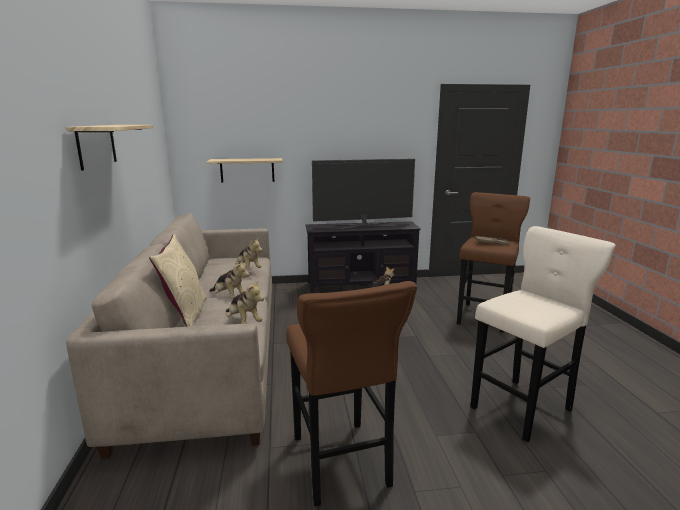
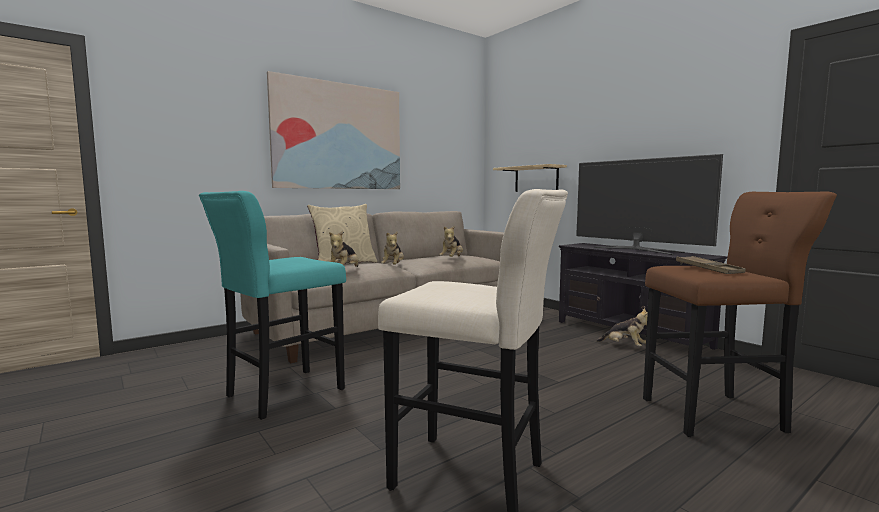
camera: 60 degrees right, 10 degrees down
shelf [66,125,153,171] -> picture [267,71,400,189]
brown stool [286,281,417,507] -> turquoise stool [199,191,346,420]

